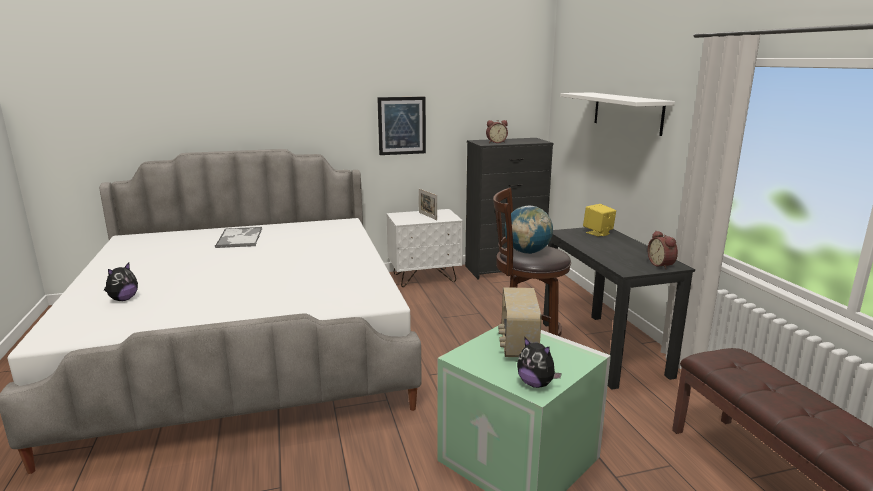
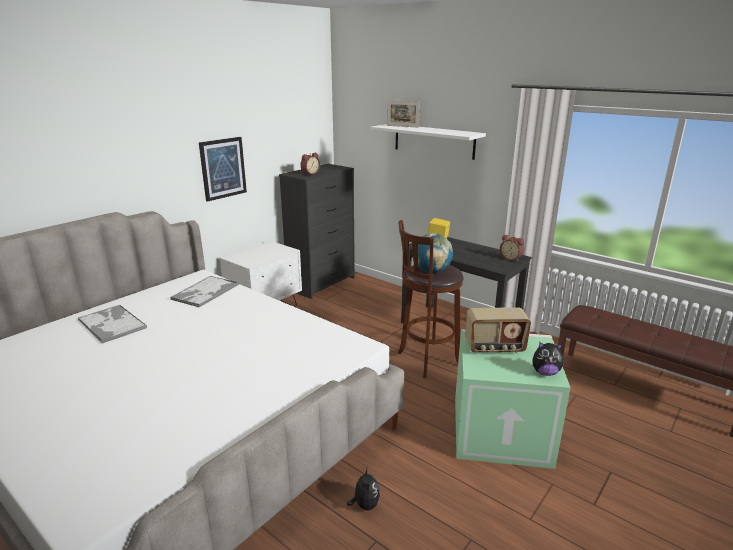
camera: 35 degrees left, 5 degrees up
plush toy [104,263,138,301] -> plush toy moved to [347,467,380,511]
picture frame [419,189,437,220] -> picture frame moved to [387,100,420,128]
radio [498,287,542,357] -> radio turned 60 degrees counterclockwise [465,307,531,354]
none -> tray [170,276,239,307]

